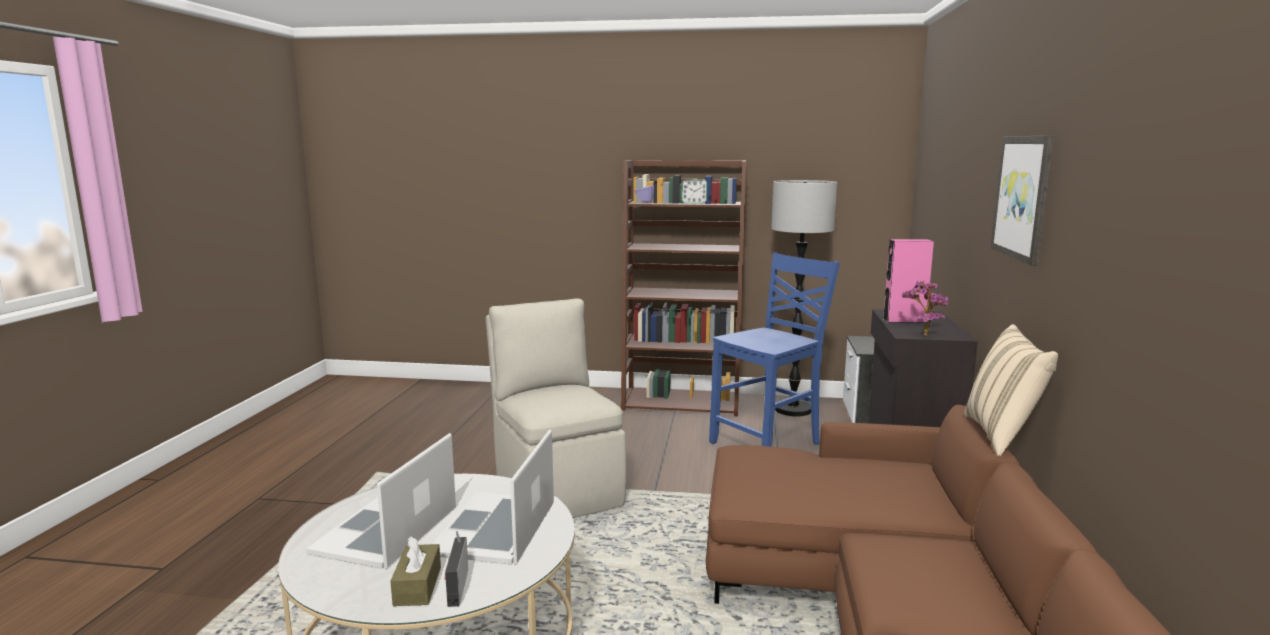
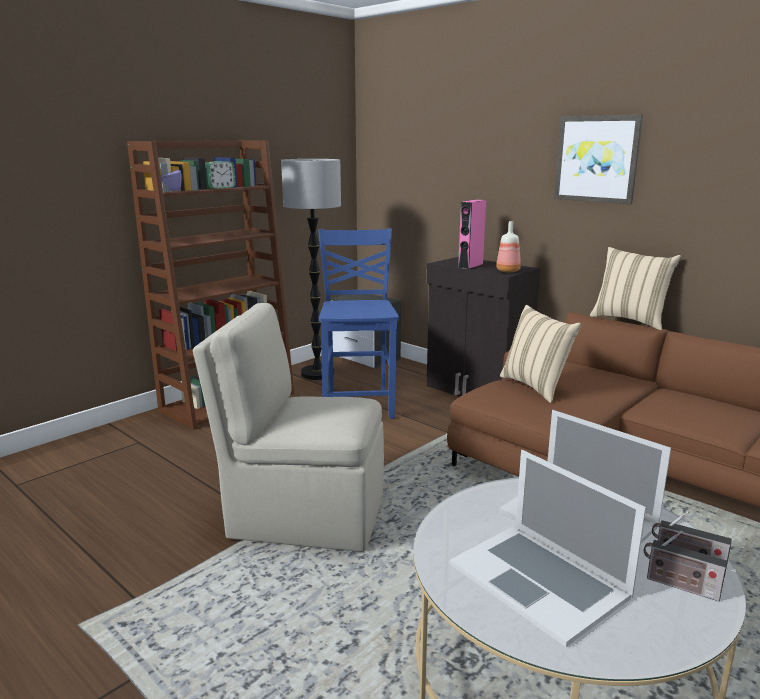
camera: 55 degrees left, 5 degrees up
brown tissue box [390,536,441,606] -> radio [644,531,727,601]
potted plant [902,281,948,336] -> bottle [496,221,521,272]
none -> beige pillow [500,305,581,403]

